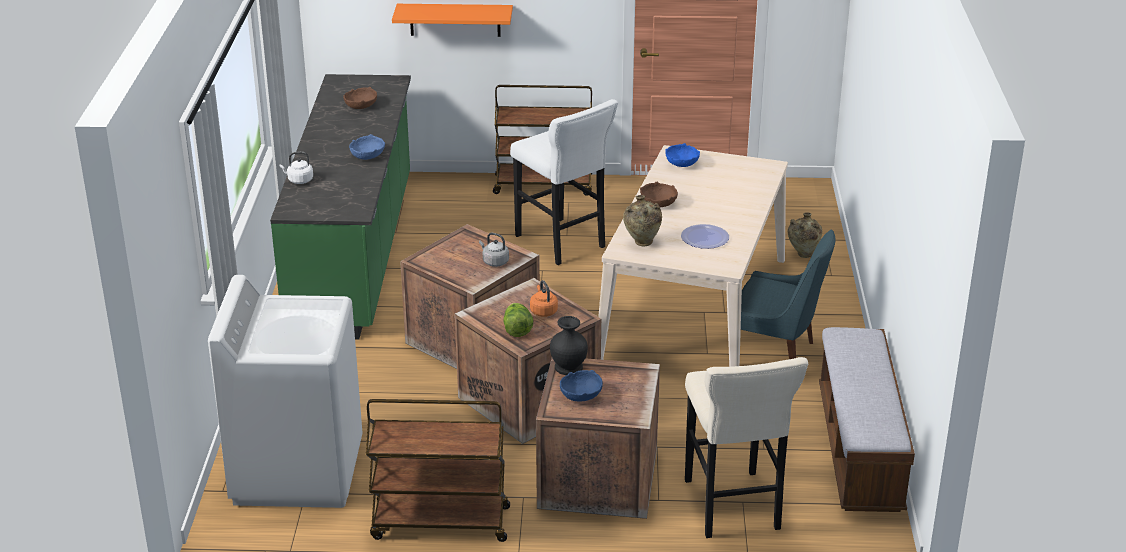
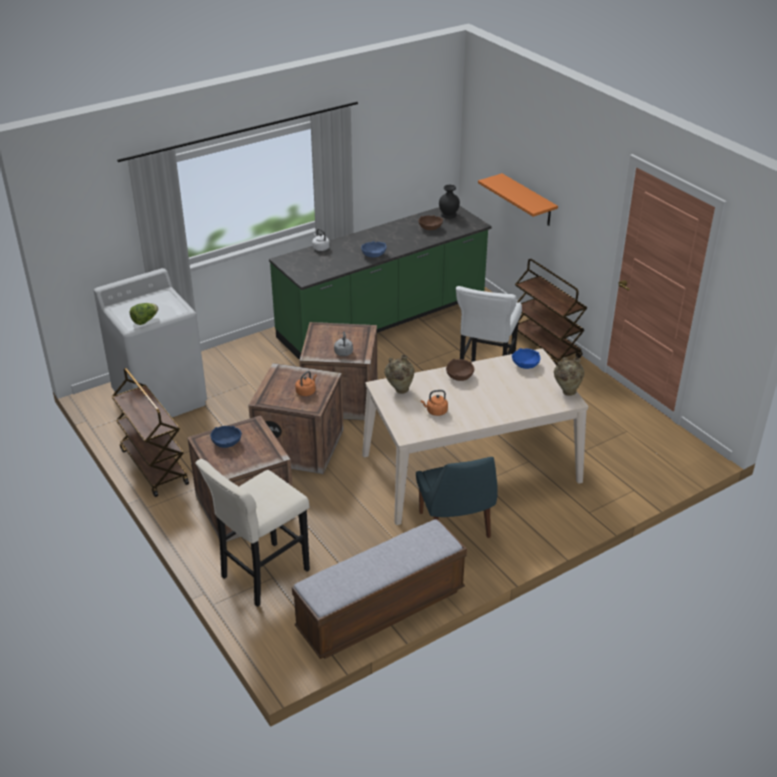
camera: 55 degrees right, 5 degrees up
lettuce [503,303,533,337] -> lettuce moved to [130,303,158,325]
black vase [550,316,588,375] -> black vase moved to [439,185,460,219]
plate [681,224,729,249] -> orange kettle [421,390,448,416]
beige vase [788,213,822,258] -> beige vase moved to [554,357,584,396]

